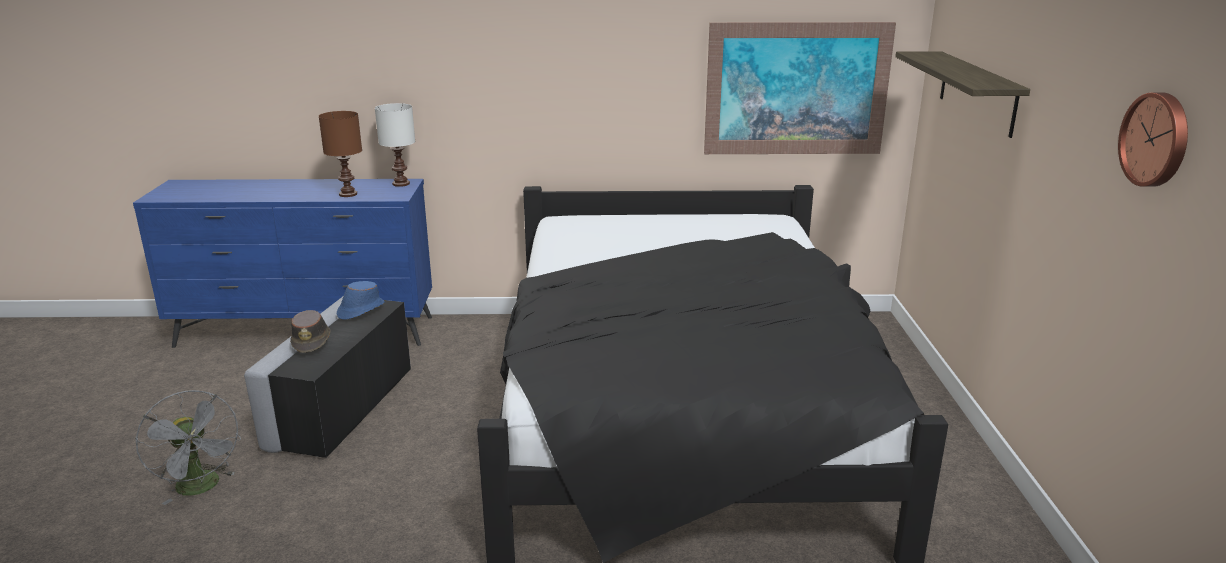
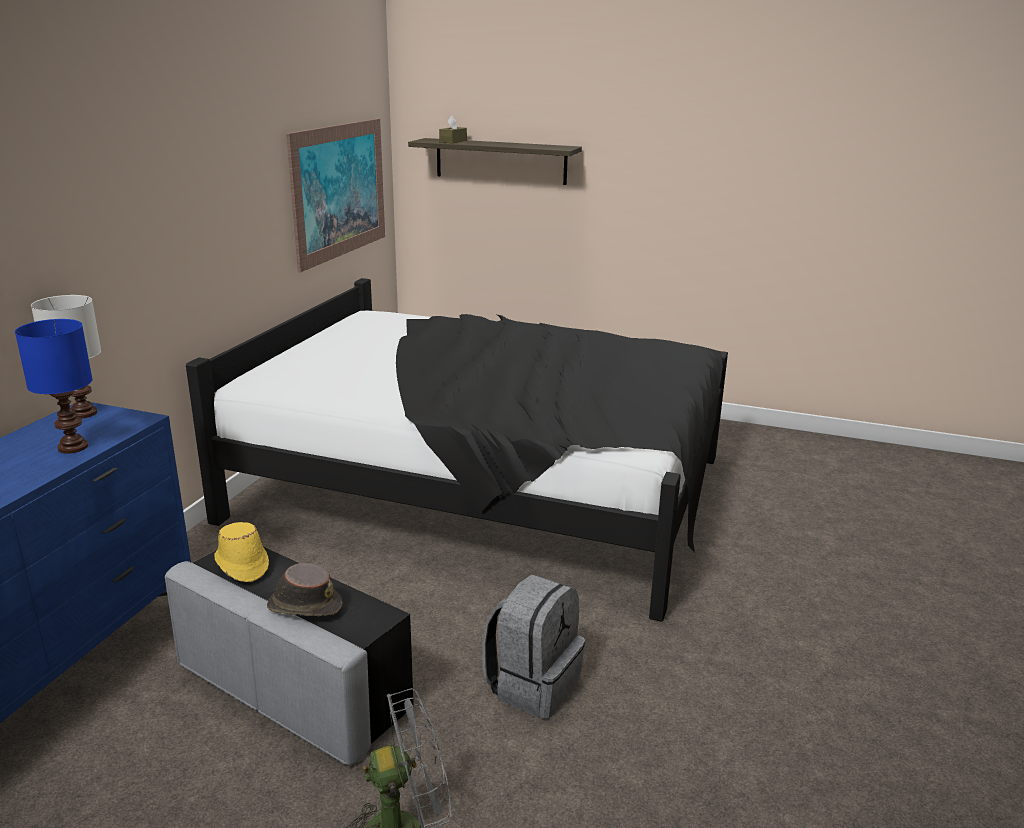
camera: 70 degrees left, 0 degrees up
brown table lamp [319,111,362,197] -> blue table lamp [15,319,93,453]
blue hat [337,281,385,320] -> yellow hat [214,522,269,582]
wall clock [1118,92,1188,187] -> none
none -> brown tissue box [439,116,467,143]
none -> grey backpack [482,575,585,719]

